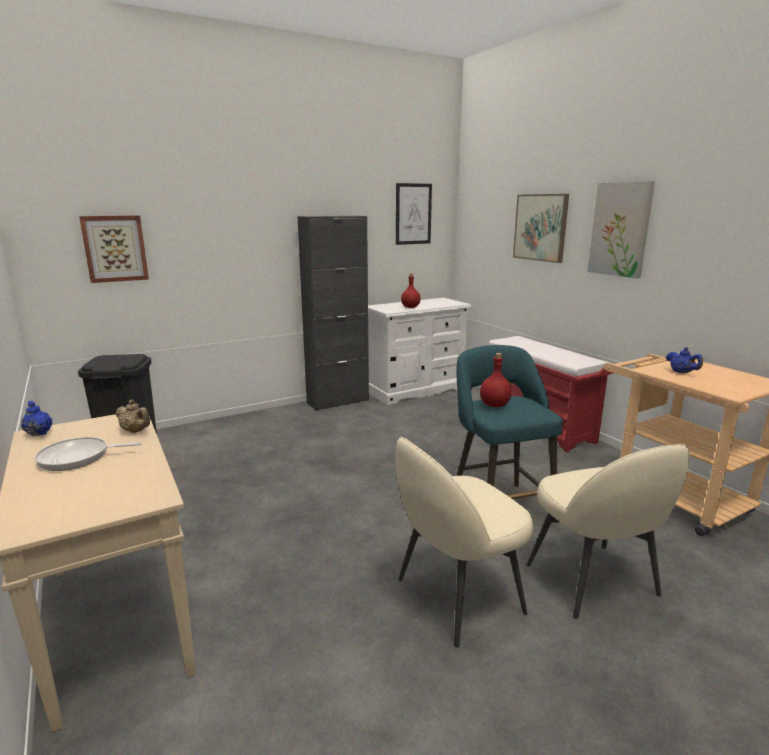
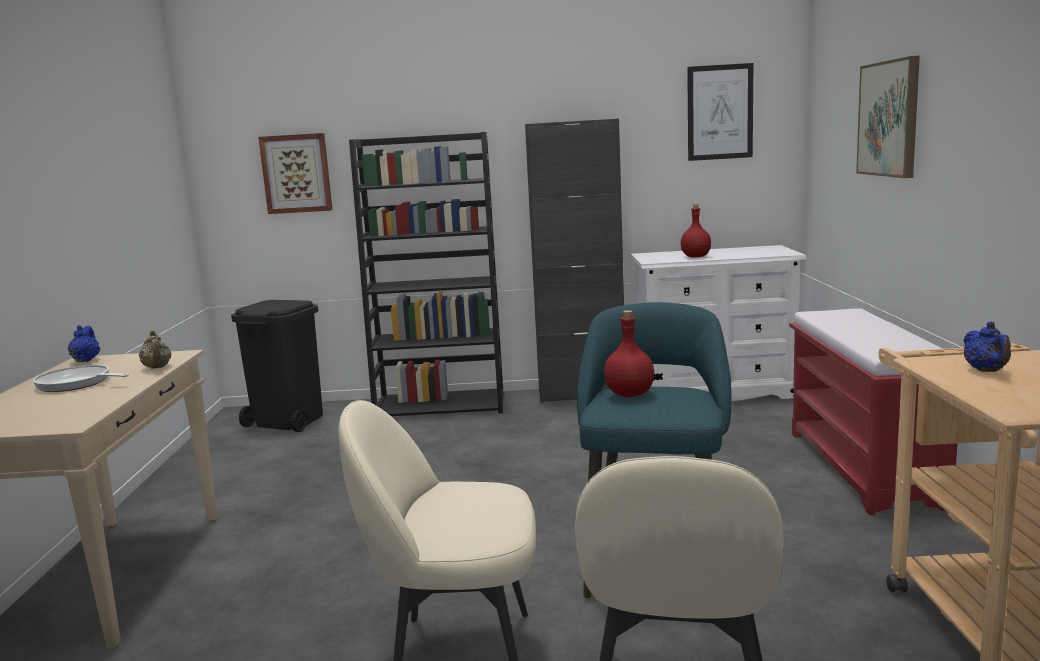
camera: 30 degrees right, 5 degrees down
picture [587,181,655,278] -> none
none -> black bookcase [349,132,503,416]

